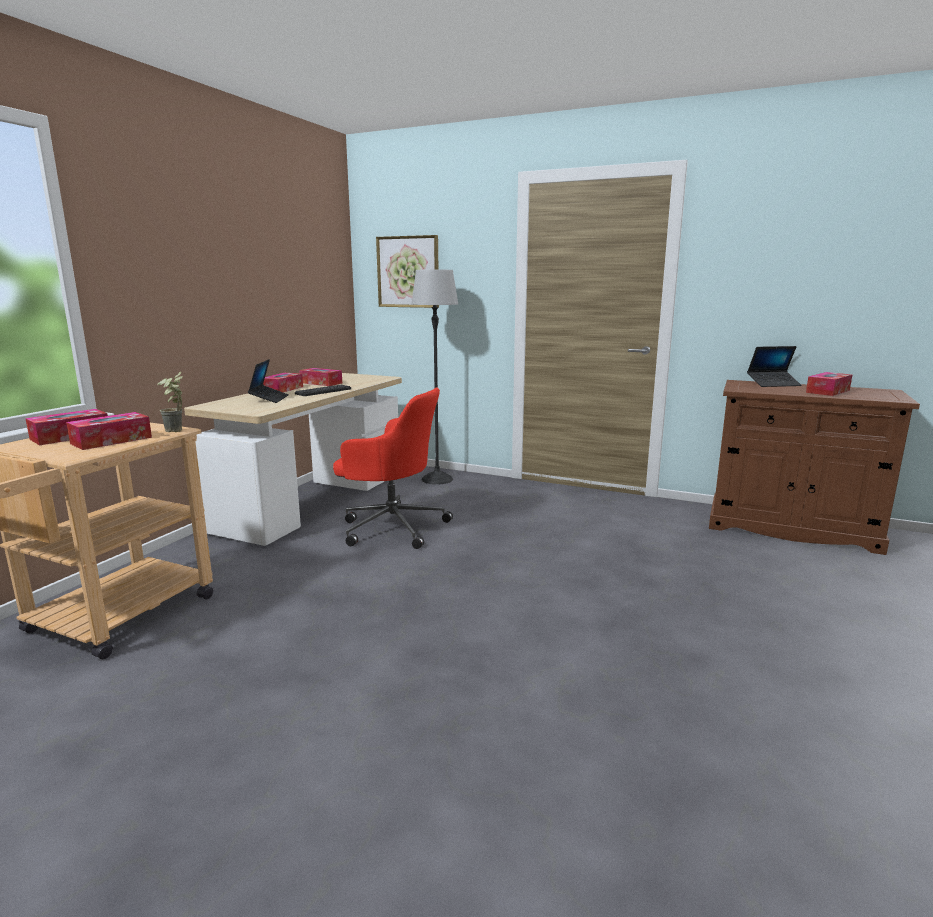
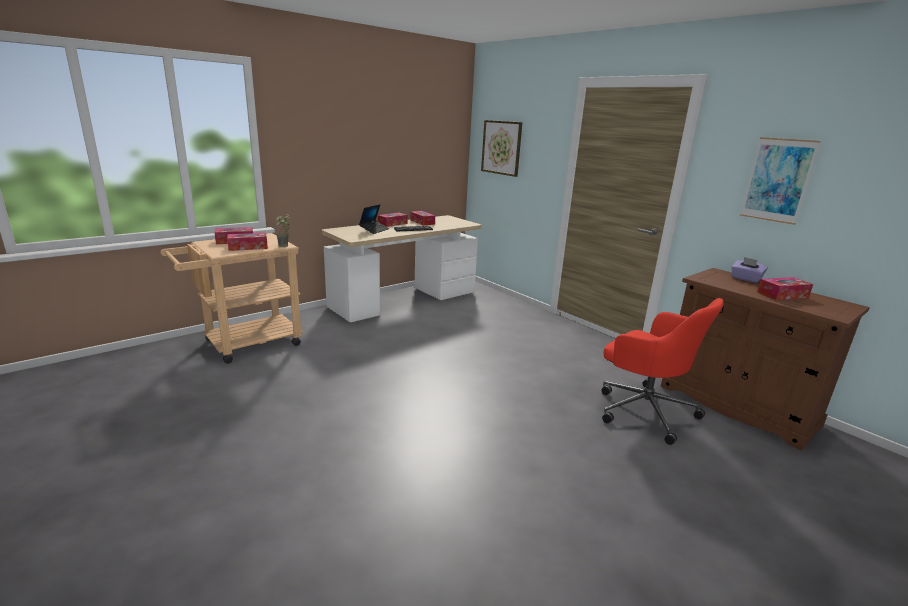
camera: 25 degrees right, 5 degrees up
red office chair [333,388,453,549] -> red office chair moved to [601,298,724,445]
floor lamp [411,270,458,485] -> none
laptop [747,346,802,387] -> purple tissue box [731,257,768,283]
none -> picture [740,137,821,225]

